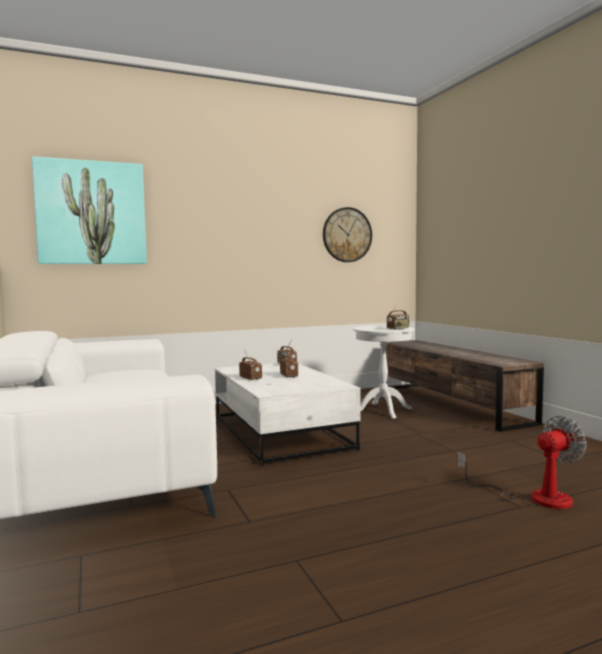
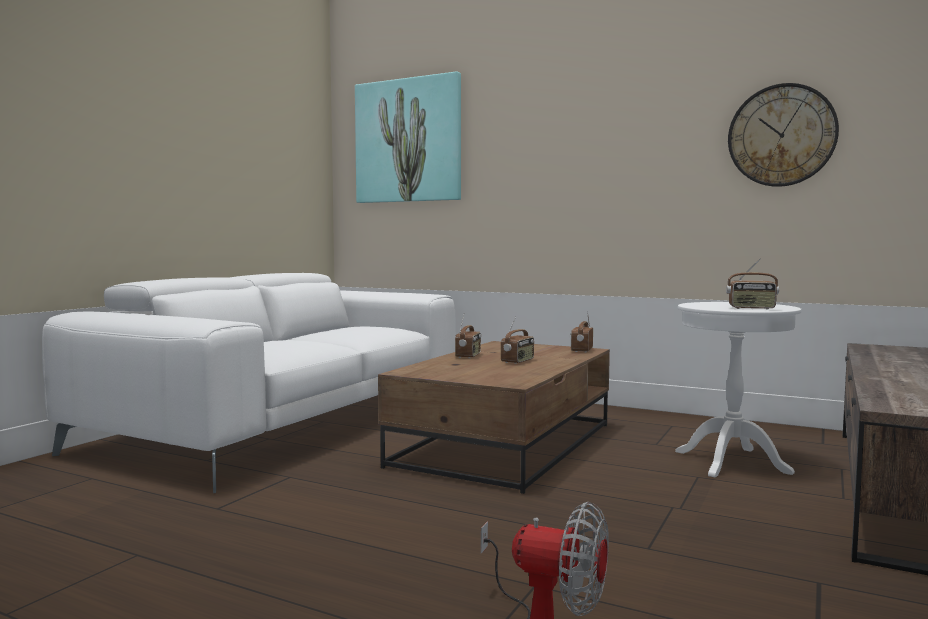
camera: 50 degrees right, 0 degrees up
white coffee table [215,363,360,465] -> brown coffee table [378,341,610,494]

